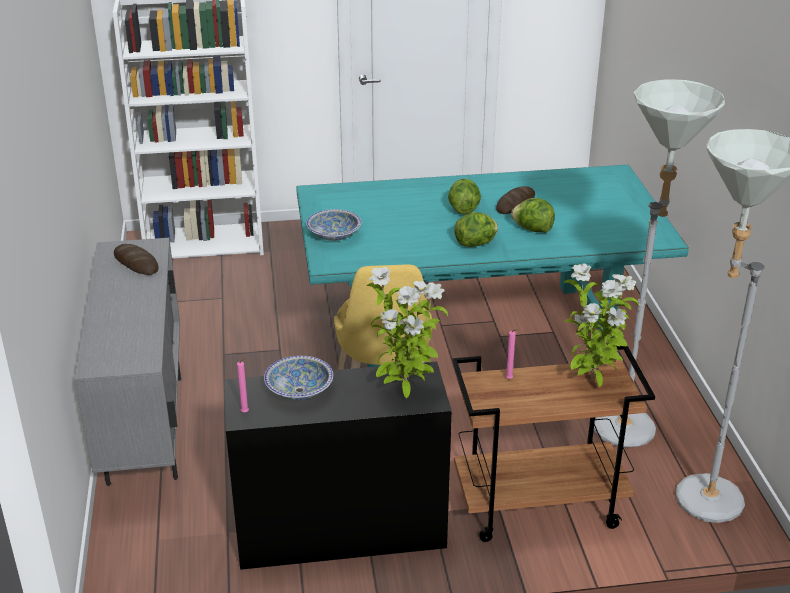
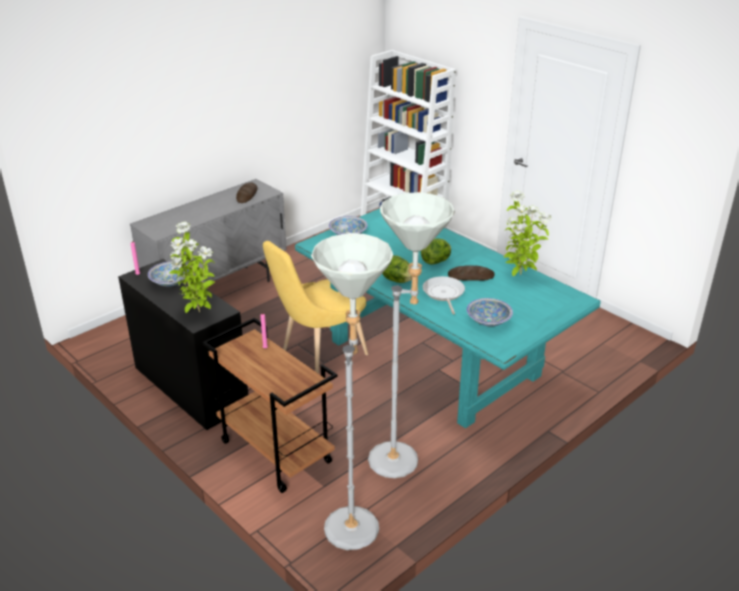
camera: 55 degrees right, 0 degrees up
lettuce [511,198,555,233] -> frying pan [423,276,465,314]
potted plant [563,263,639,387] -> potted plant moved to [504,191,551,276]
none -> bowl [467,298,513,326]

